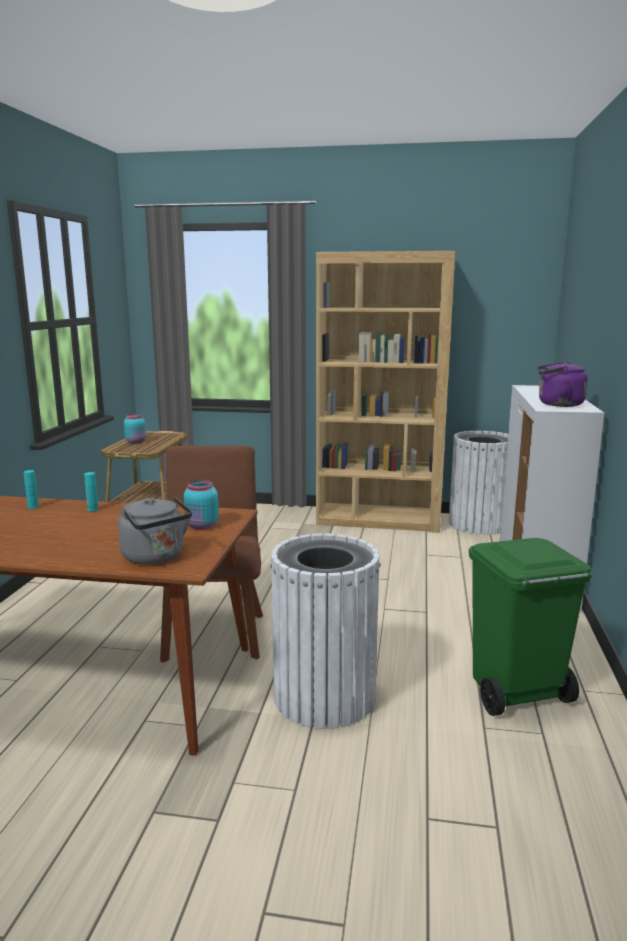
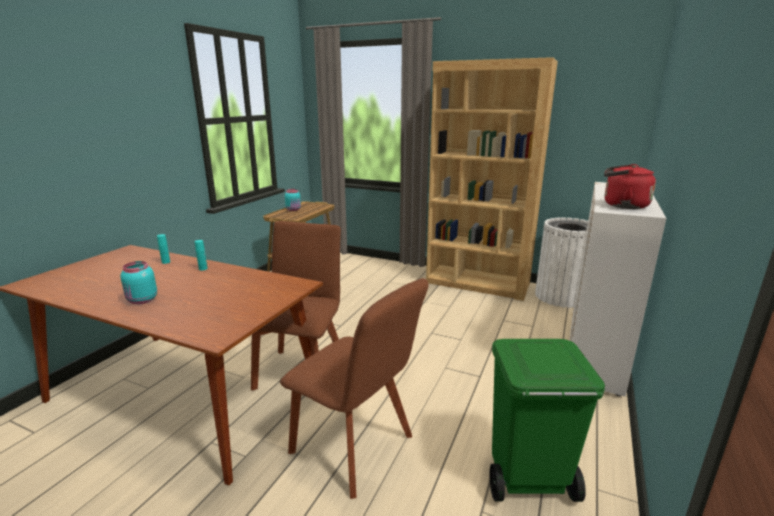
camera: 15 degrees right, 5 degrees up
grey kettle [118,497,192,564] -> none
turquoise jar [184,480,219,530] -> turquoise jar moved to [120,261,157,304]
white trash can [270,533,381,729] -> brown chair [280,278,429,499]
purple kettle [537,361,588,407] -> red kettle [604,164,656,209]

